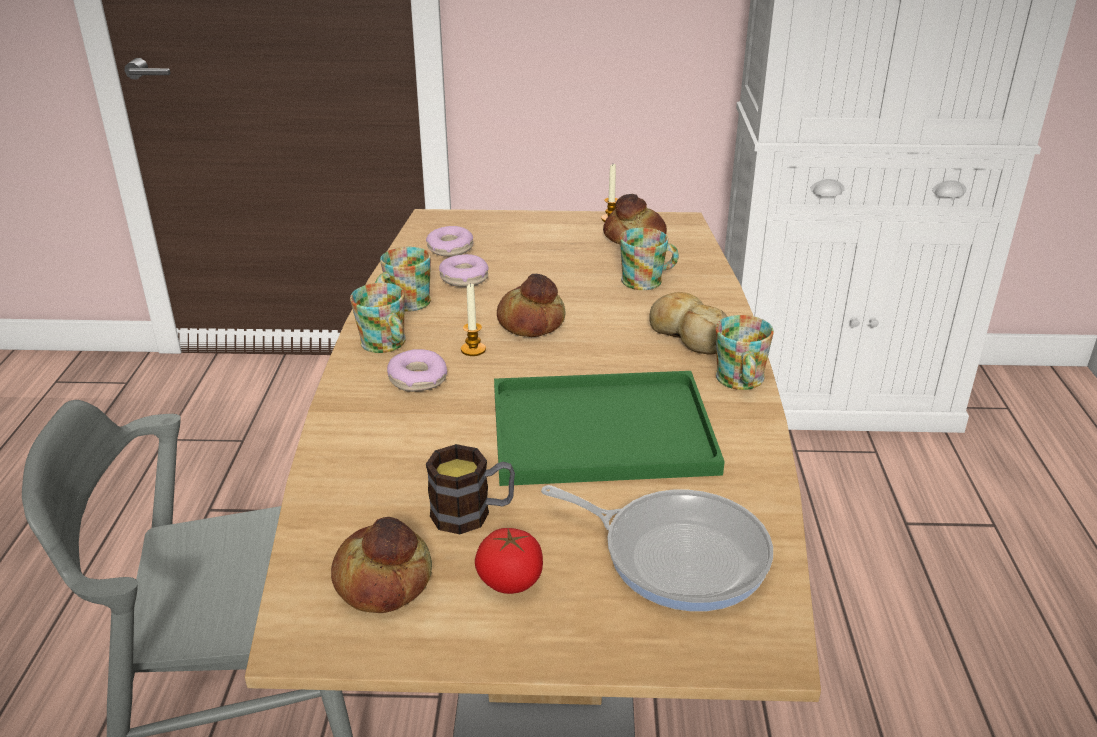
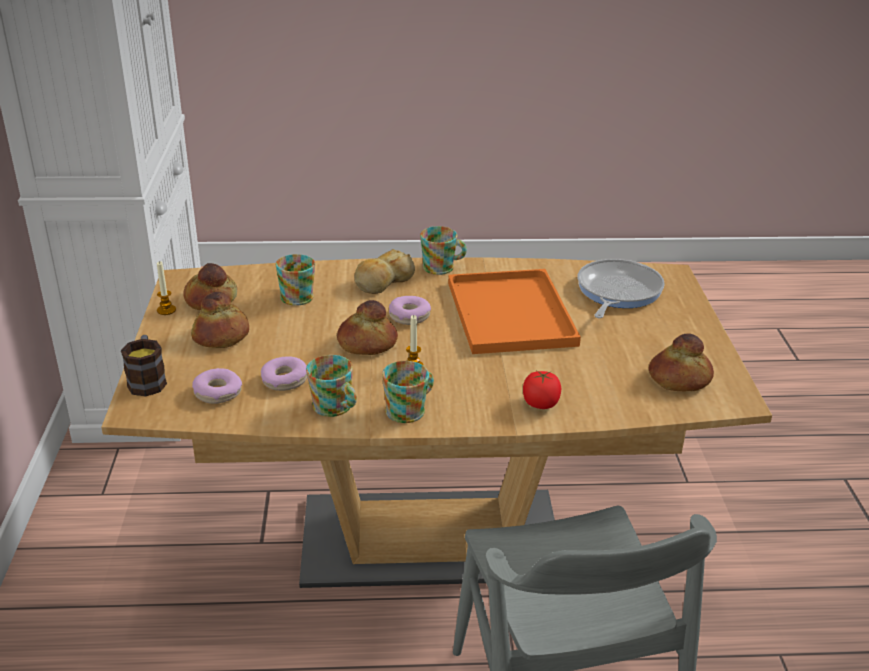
camera: 95 degrees left, 0 degrees up
donut [387,349,447,392] -> donut moved to [389,296,431,325]
mug [426,444,515,534] -> mug moved to [121,335,167,397]
tomato [475,528,543,594] -> tomato moved to [523,371,561,409]
green tray [494,371,725,486] -> orange tray [448,269,581,354]
none -> bread [191,292,249,348]

